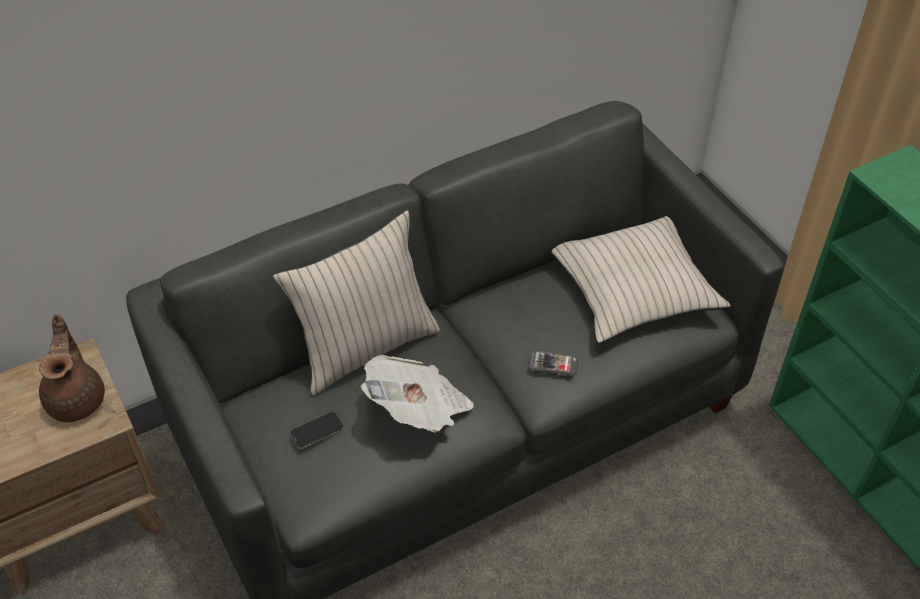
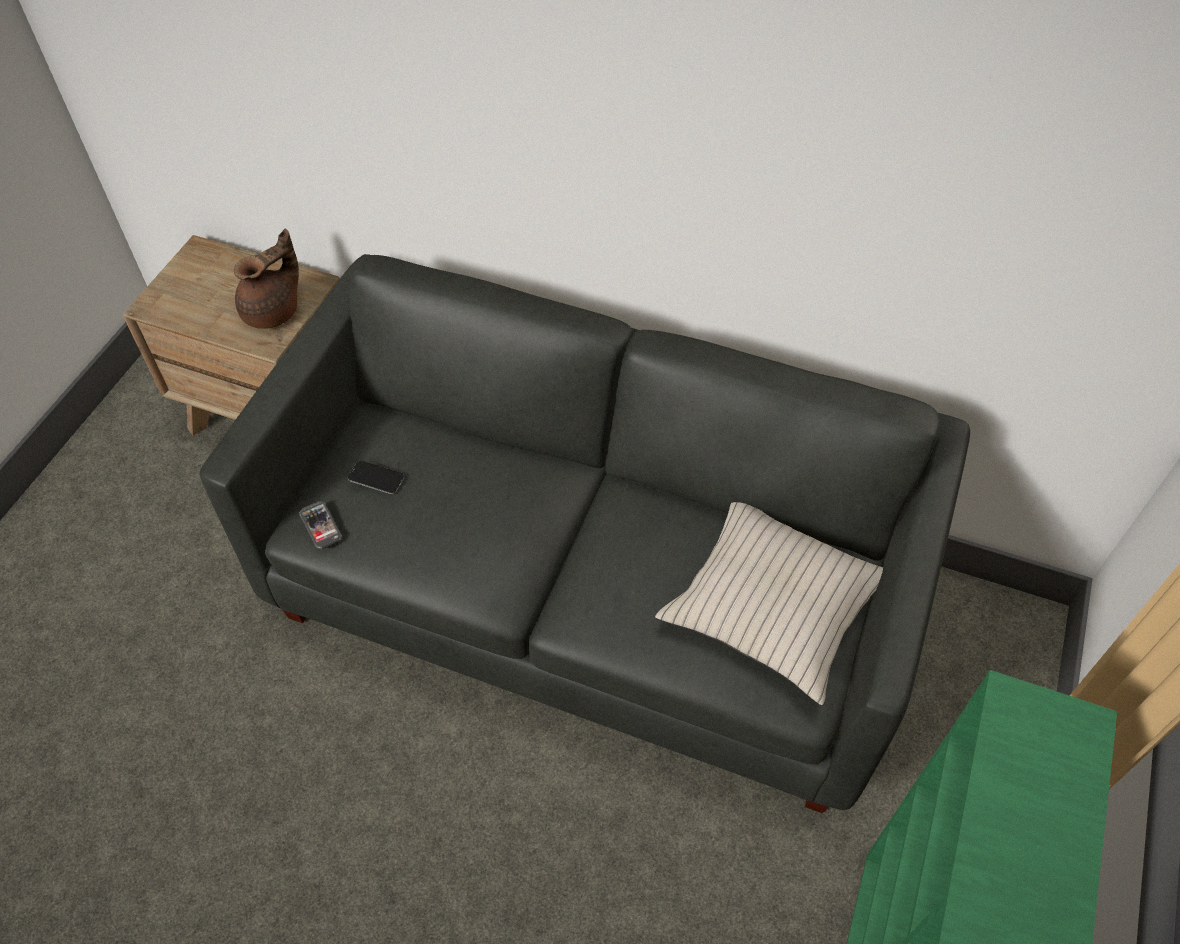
camera: 50 degrees right, 5 degrees up
beige pillow [273,210,440,396] -> none
newspaper [361,355,474,433] -> none
phone [529,351,578,376] -> phone moved to [299,501,342,549]

